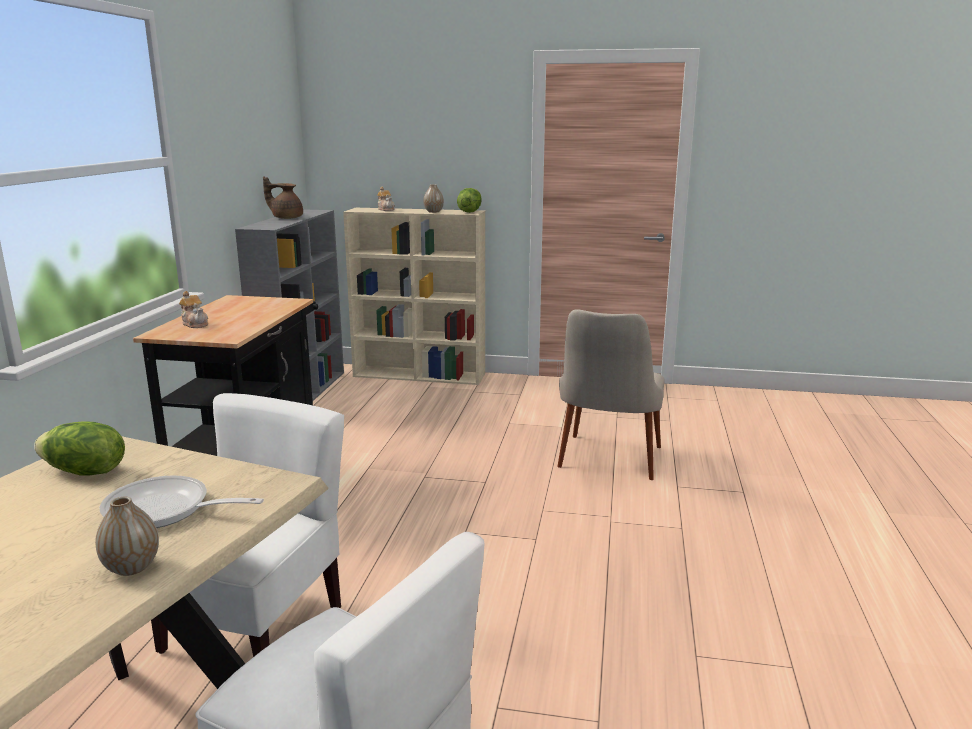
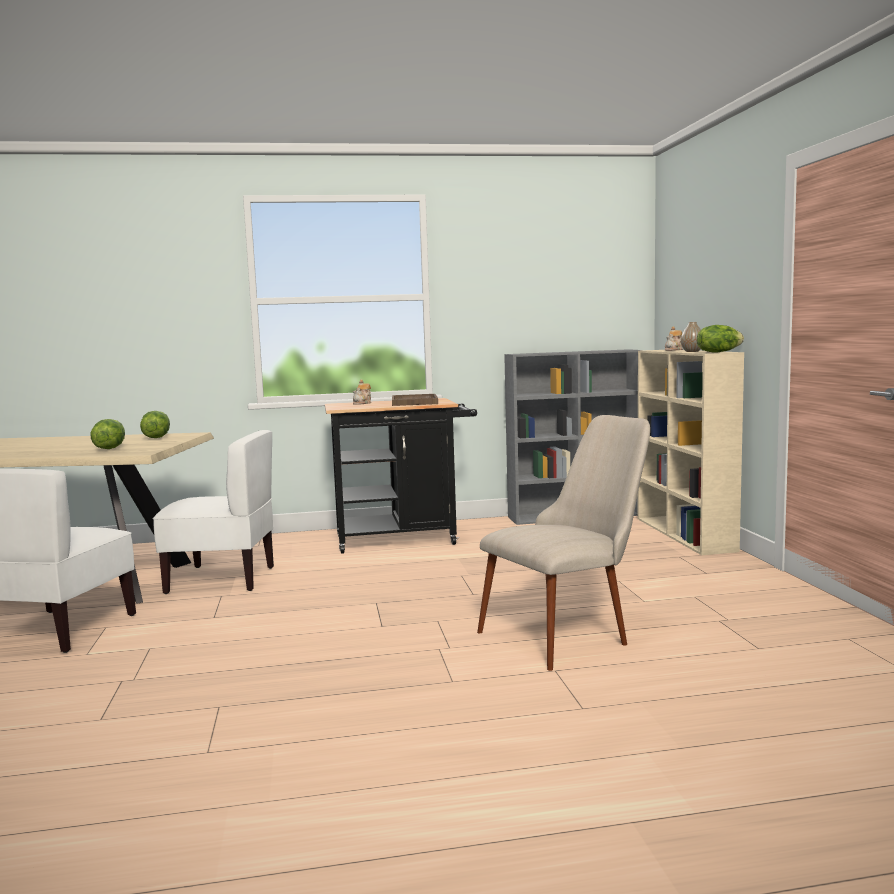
camera: 70 degrees right, 10 degrees down
vase [95,497,159,576] -> none
frying pan [99,475,264,528] -> lettuce [90,419,125,449]
brown teapot [263,176,303,219] -> none
beige chair [557,309,665,480] -> beige chair turned 150 degrees clockwise [477,415,650,671]
none -> brown tray [392,394,438,406]

